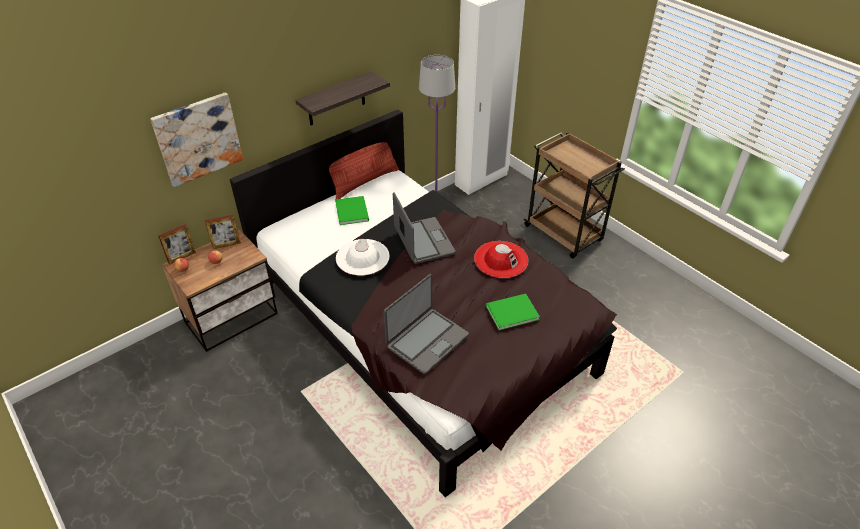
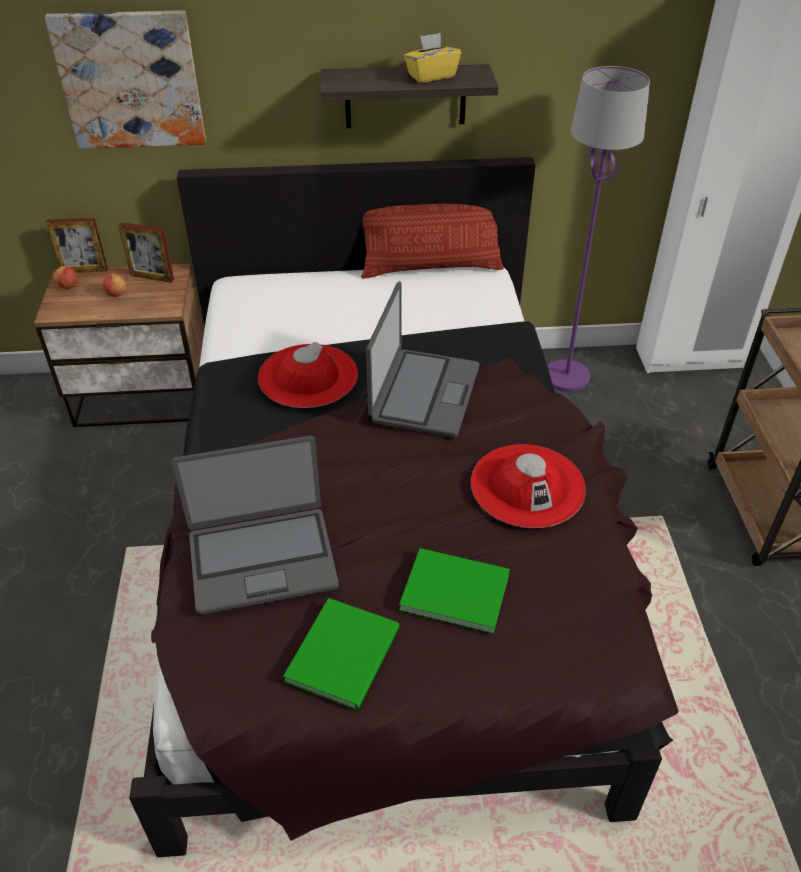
camera: 35 degrees right, 0 degrees up
green book [335,196,369,225] -> green book moved to [283,598,399,710]
white hat [336,239,390,276] -> red hat [258,342,358,408]
none -> yellow tissue box [404,33,461,83]

